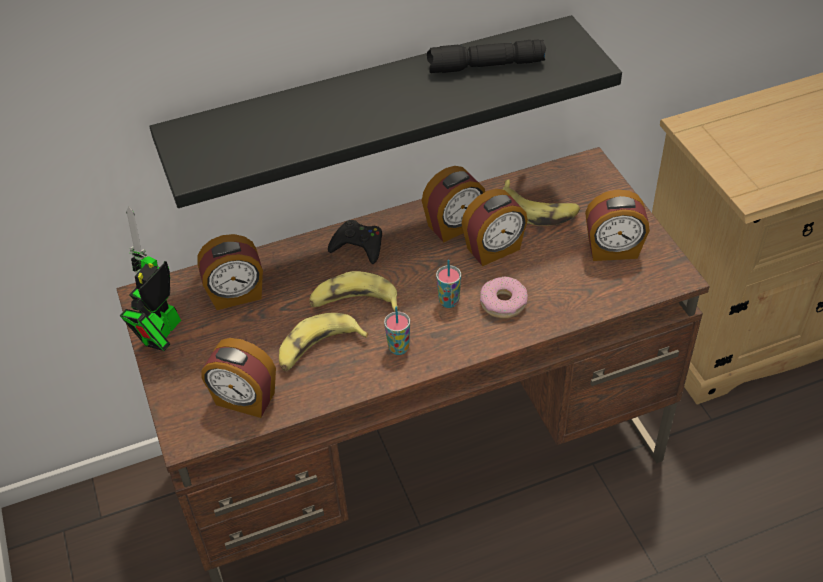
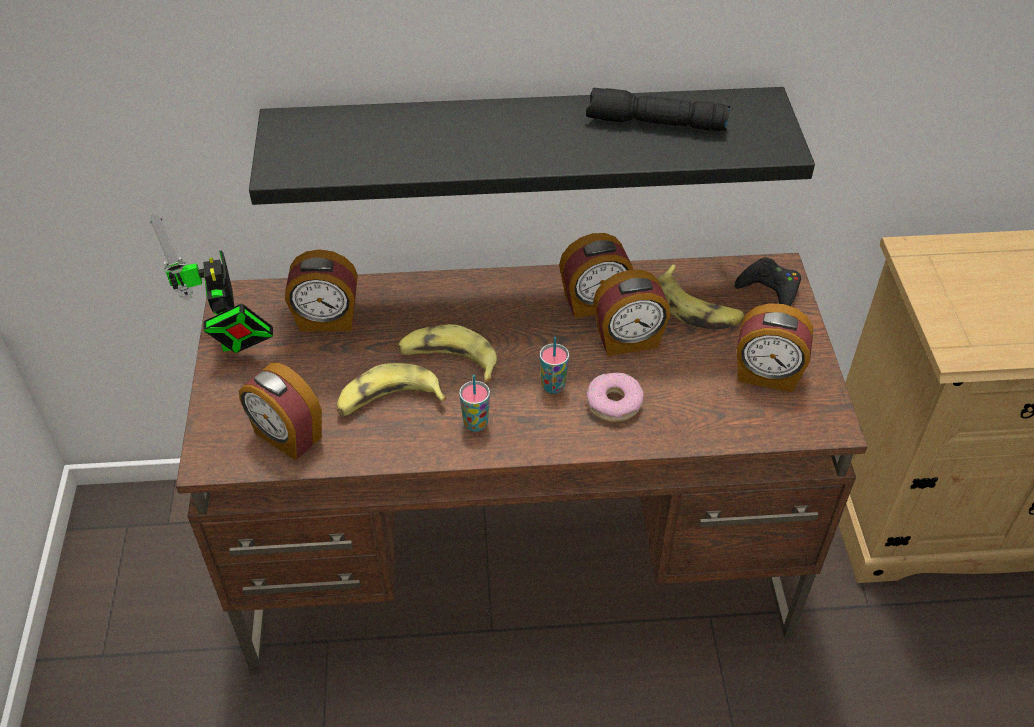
camera: 15 degrees right, 0 degrees up
toy robot [120,206,181,351] -> toy robot turned 60 degrees counterclockwise [150,213,273,353]
black game controller [328,220,382,264] -> black game controller moved to [735,257,801,306]

